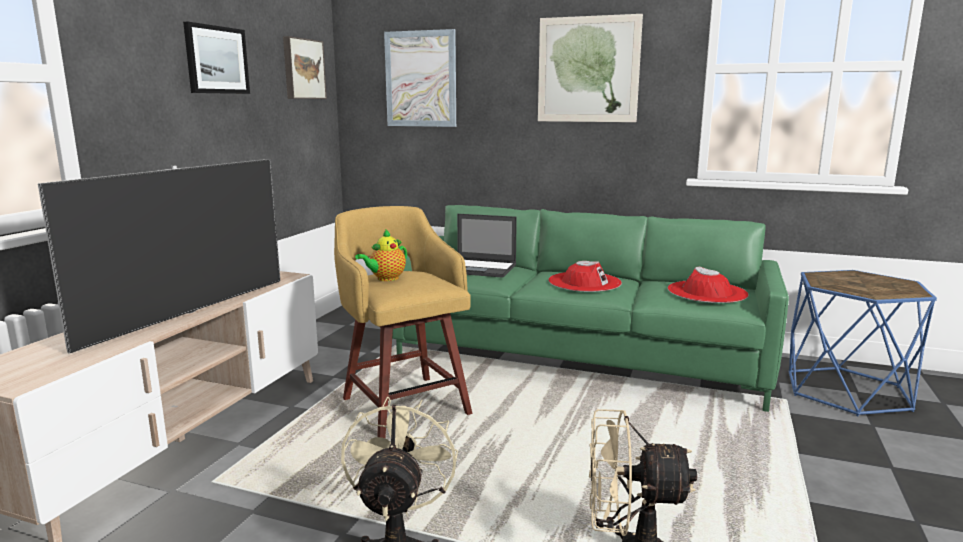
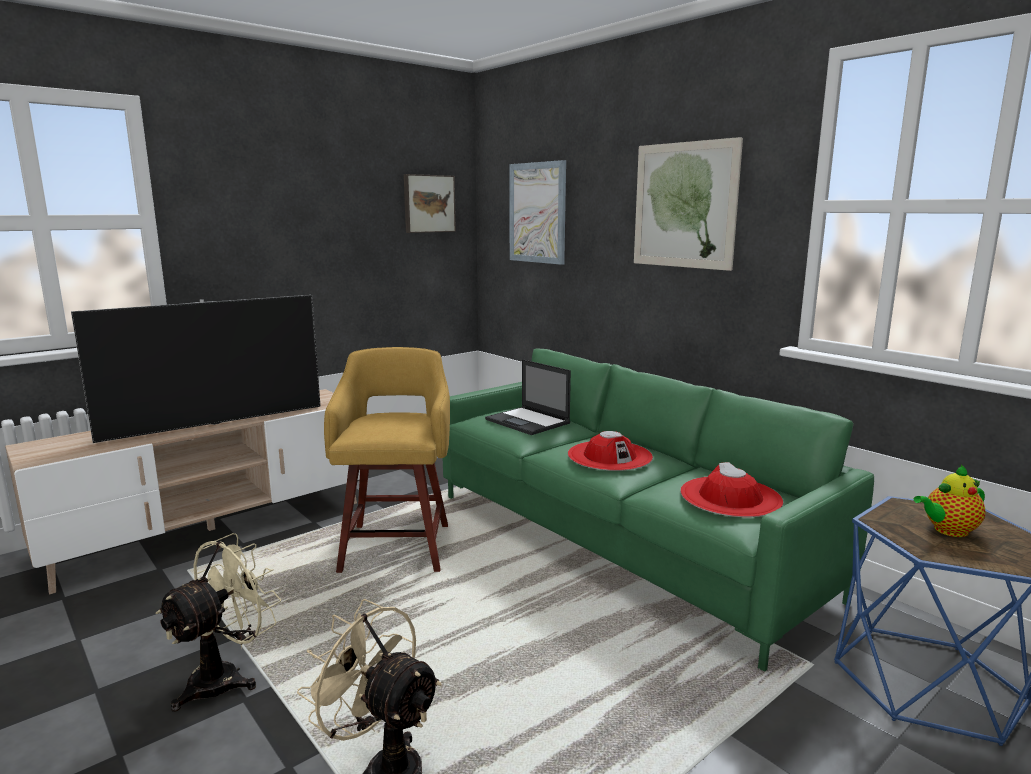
camera: 30 degrees right, 0 degrees up
picture [183,22,250,94] -> none
teapot [355,229,407,281] -> teapot moved to [914,465,986,537]

